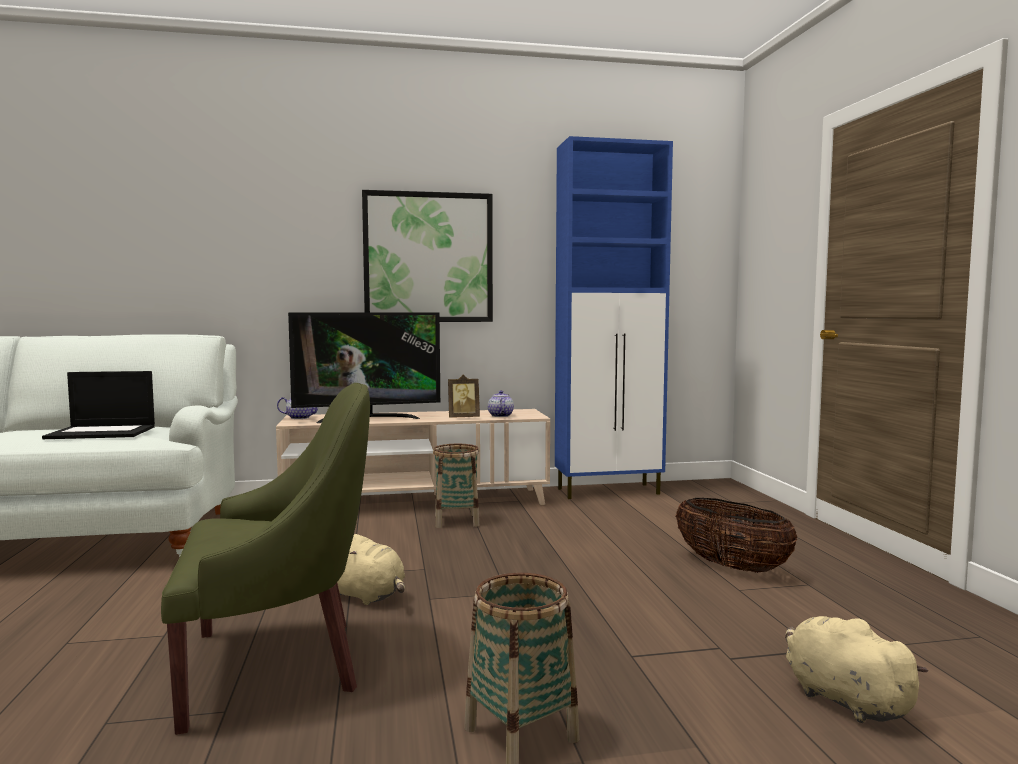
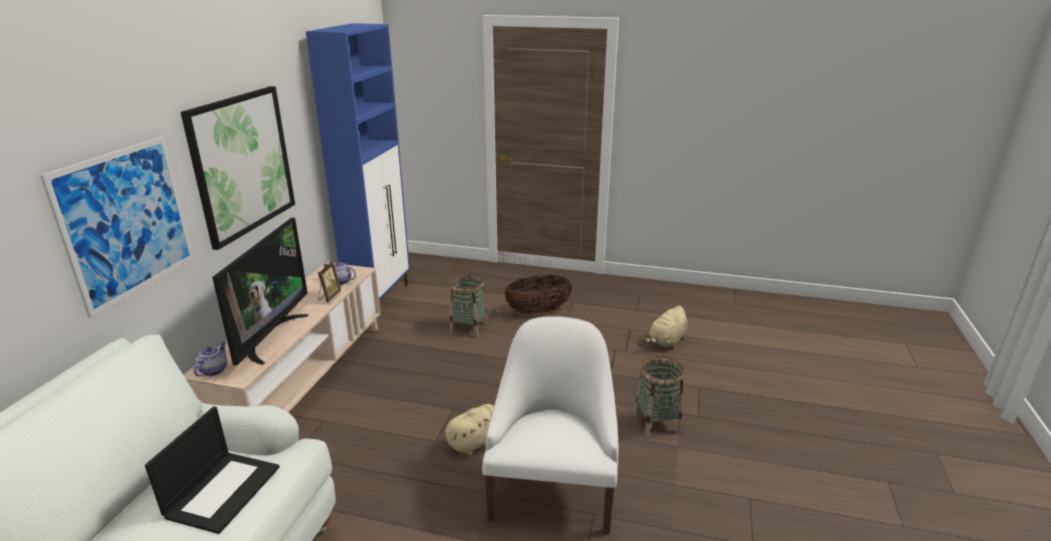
camera: 65 degrees left, 20 degrees up
green armchair [161,383,370,735] -> white armchair [482,316,619,534]
basket [433,444,479,528] -> basket moved to [450,274,488,338]
beige plush toy [785,616,928,723] -> beige plush toy turned 45 degrees counterclockwise [643,305,688,349]
none -> picture [40,136,194,318]

